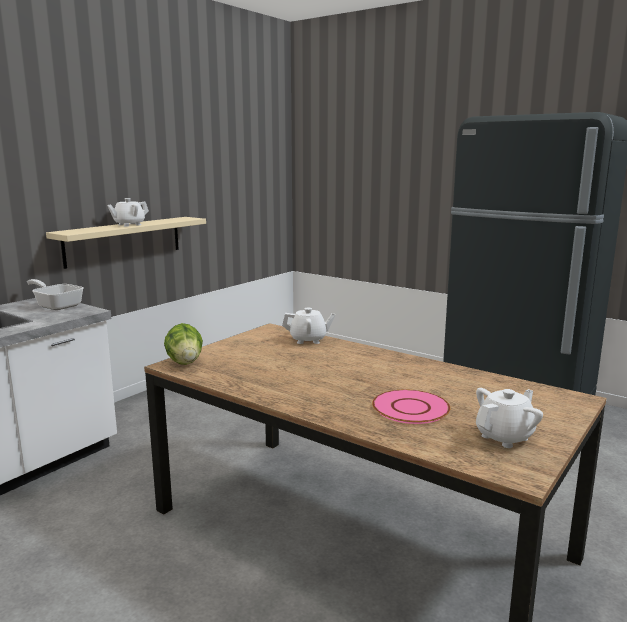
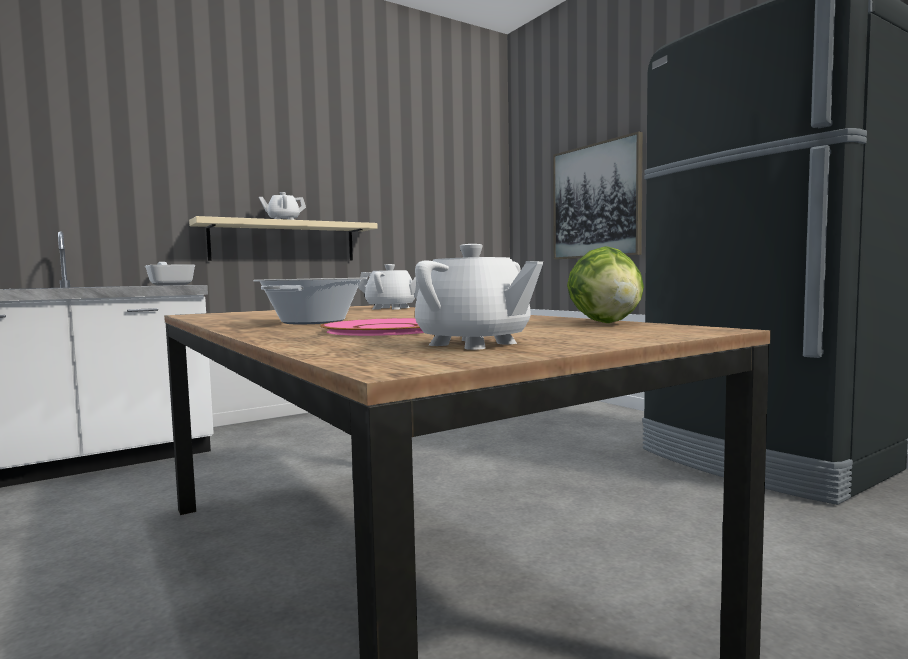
camera: 20 degrees right, 10 degrees down
lettuce [164,323,203,365] -> lettuce moved to [567,246,644,323]
white teapot [476,388,543,448] -> white teapot turned 60 degrees clockwise [415,244,543,350]
none -> cooking pot [253,278,367,324]
none -> picture [553,131,643,259]

